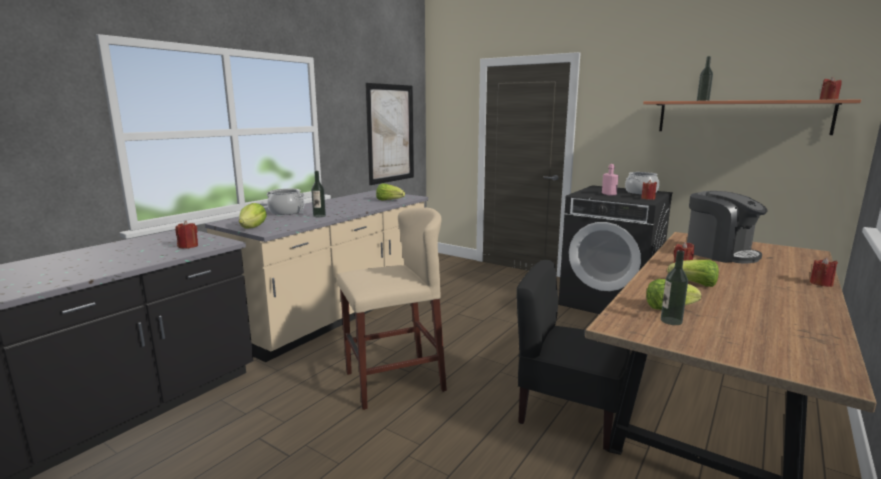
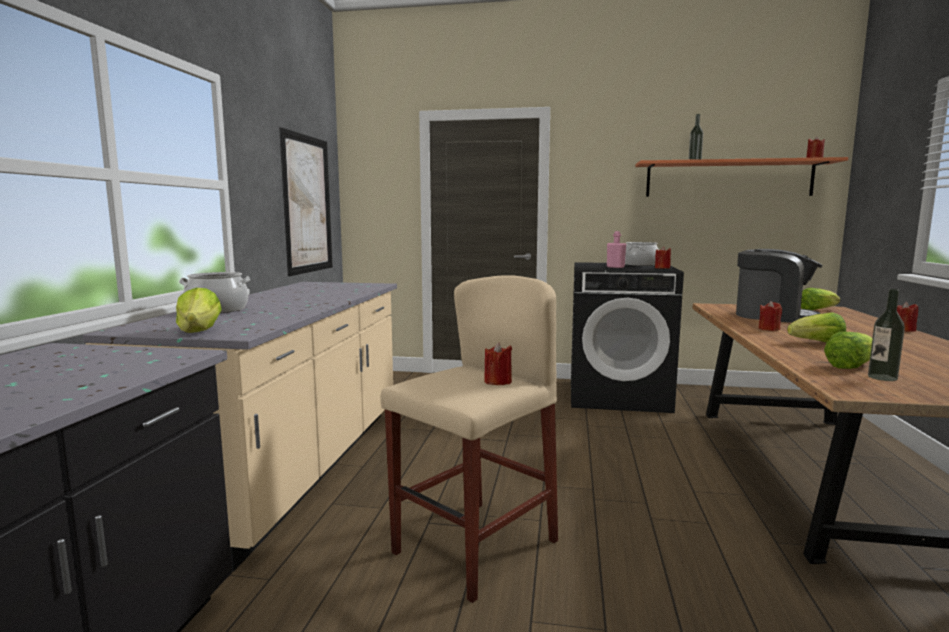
camera: 25 degrees left, 5 degrees down
red candle [175,221,198,249] -> red candle moved to [484,342,512,385]
bottle [311,171,326,217] -> none
lettuce [376,183,405,200] -> lettuce moved to [801,288,840,310]
black chair [516,260,631,451] -> none

